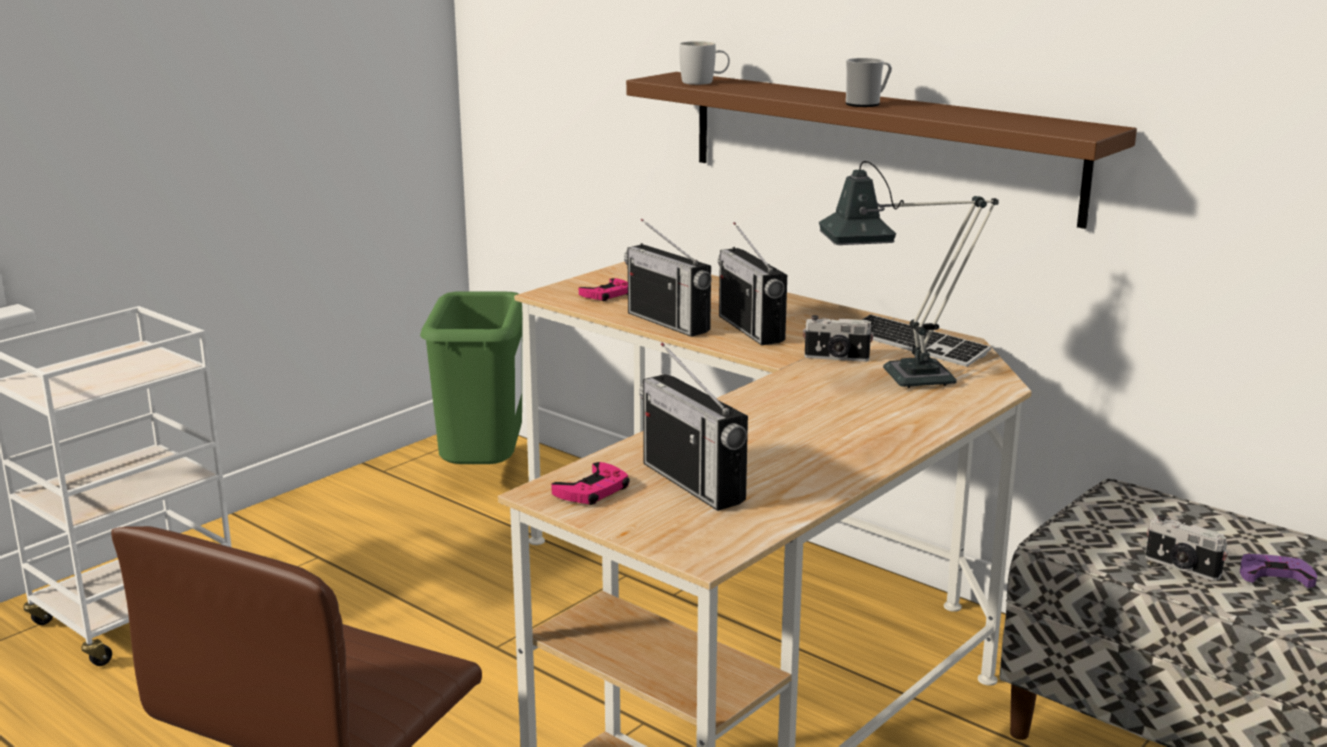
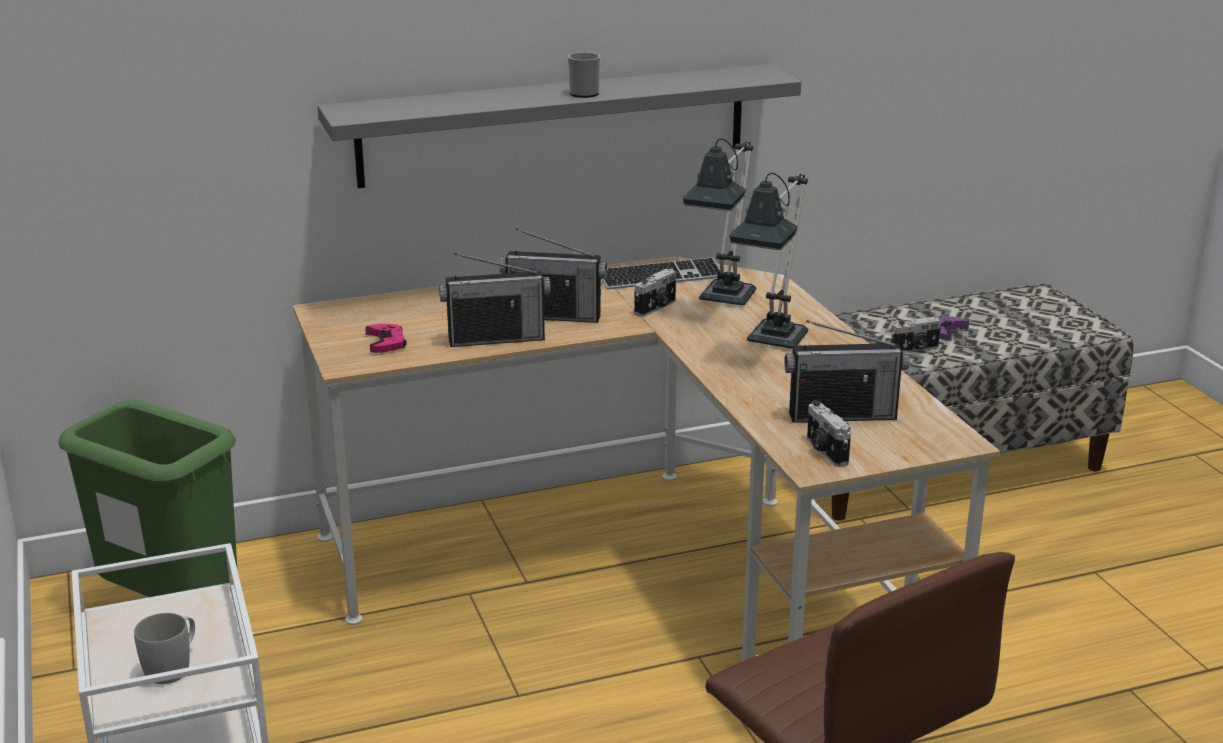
camera: 60 degrees left, 5 degrees up
pink game controller [551,462,630,505] -> camera [807,400,851,467]
brown shelf [626,72,1137,229] -> grey shelf [318,64,801,188]
white mug [679,41,730,85] -> white mug moved to [134,613,195,684]
none -> table lamp [729,173,808,349]

